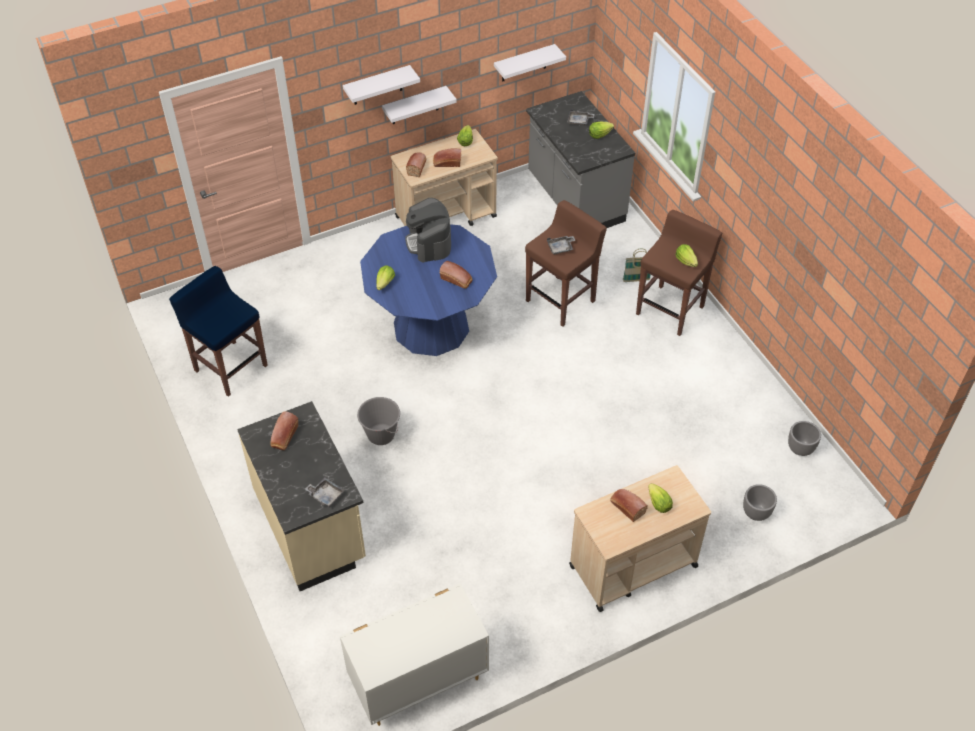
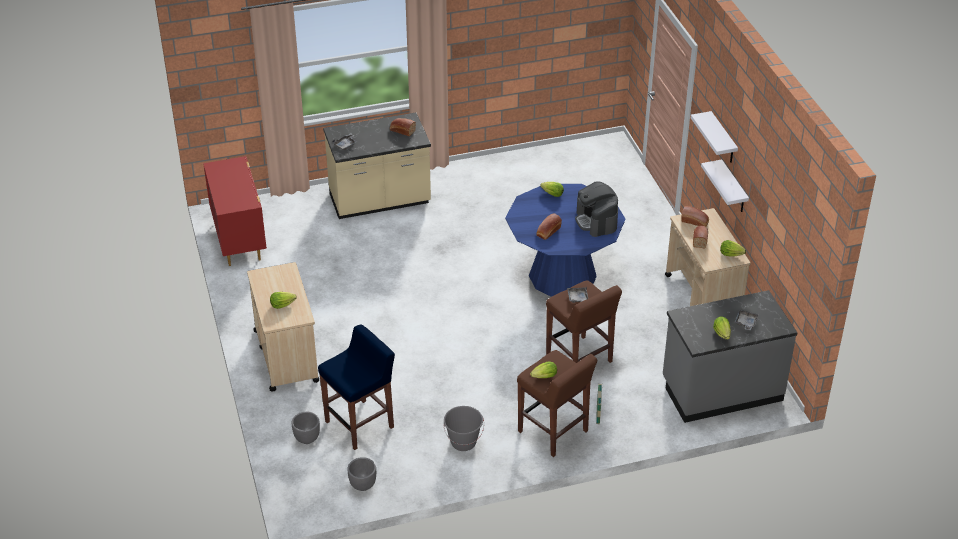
camera: 100 degrees right, 10 degrees down
blue stool [169,266,268,397] -> blue stool moved to [318,325,395,450]
white dresser [340,583,489,726] -> red dresser [203,156,267,266]
grey bucket [357,397,400,445] -> grey bucket moved to [443,406,484,451]
coffee machine [405,198,451,262] -> coffee machine turned 105 degrees counterclockwise [575,181,618,237]
white shelf [494,44,566,82] -> none
bread [610,489,648,522] -> none

